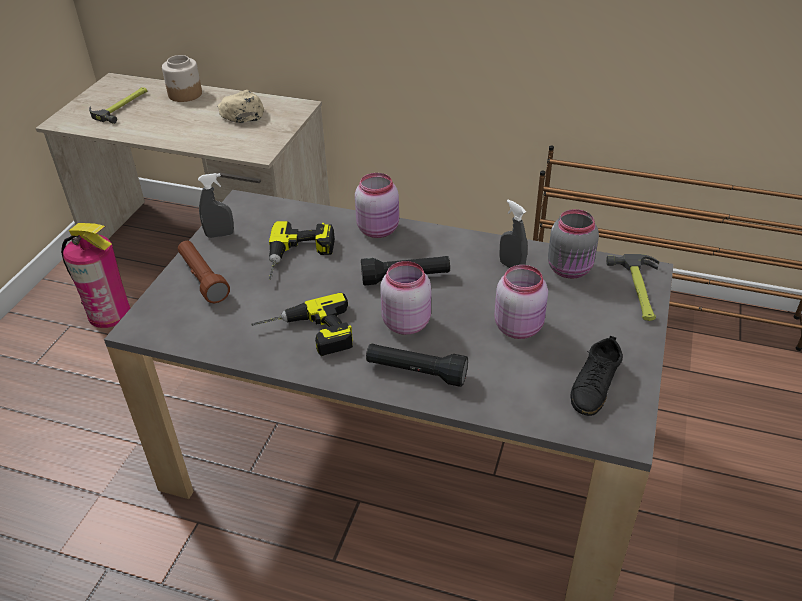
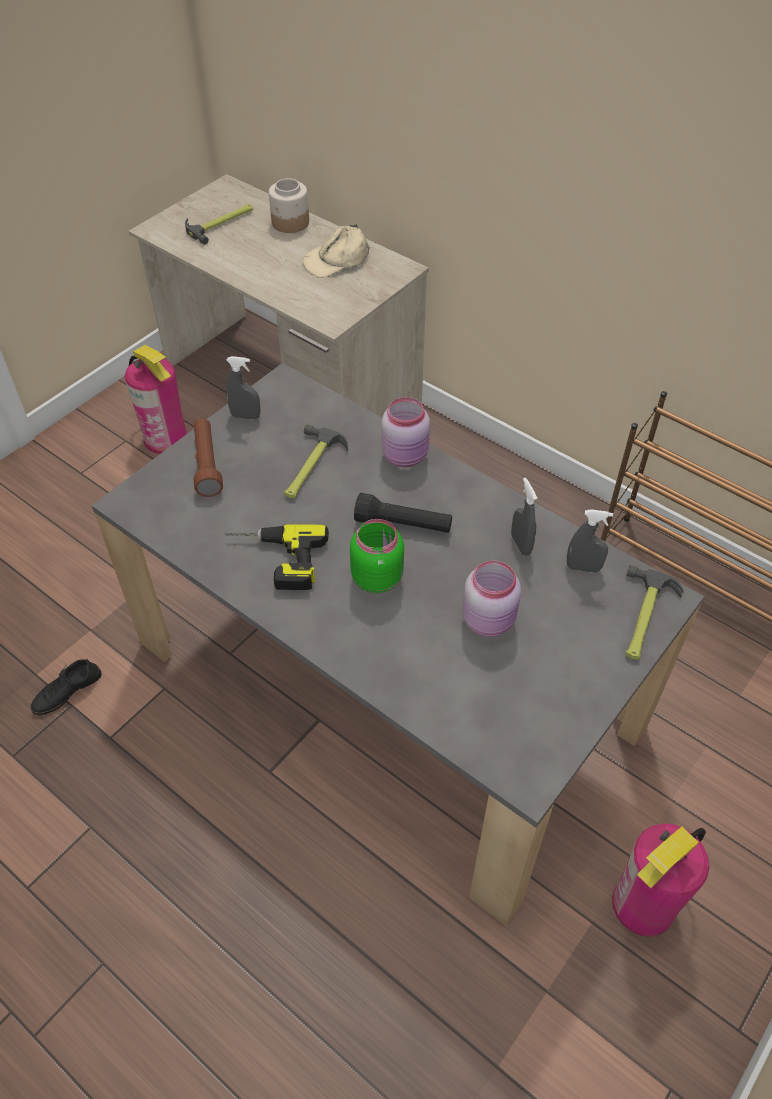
camera: 20 degrees right, 10 degrees up
beige cap [217,90,264,123] -> beige cap turned 120 degrees counterclockwise [302,225,369,278]
power drill [269,221,335,280] -> hammer [284,424,348,499]
black flashlight [366,344,468,387] -> none
pink jar [380,261,431,335] -> green jar [350,519,404,594]
grey jar [548,209,599,279] -> grey spray bottle [567,509,613,573]
black shoe [571,336,623,416] -> black shoe moved to [31,659,101,715]
none -> fire extinguisher [612,823,709,937]

